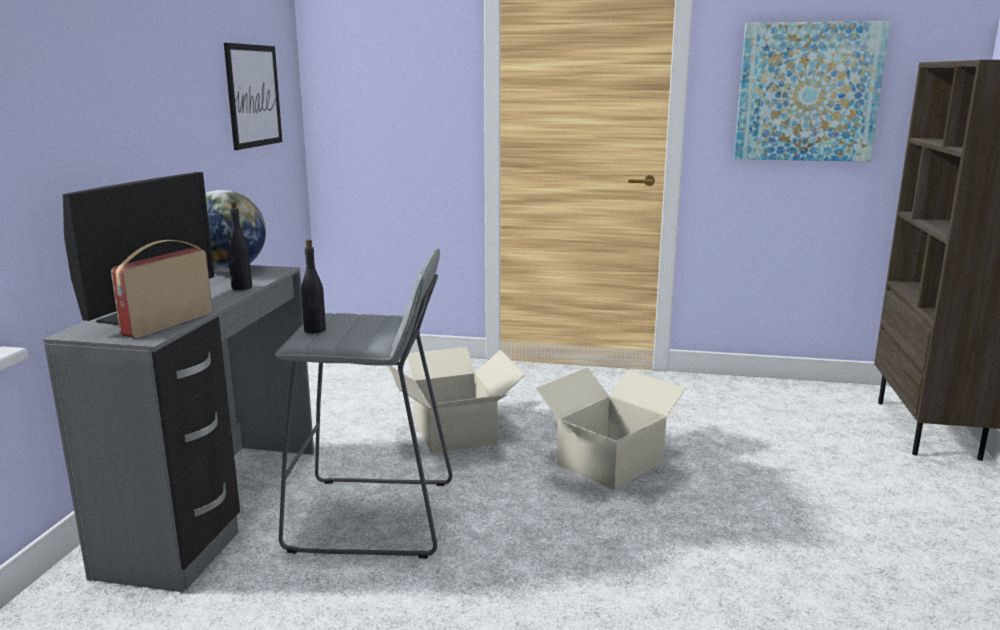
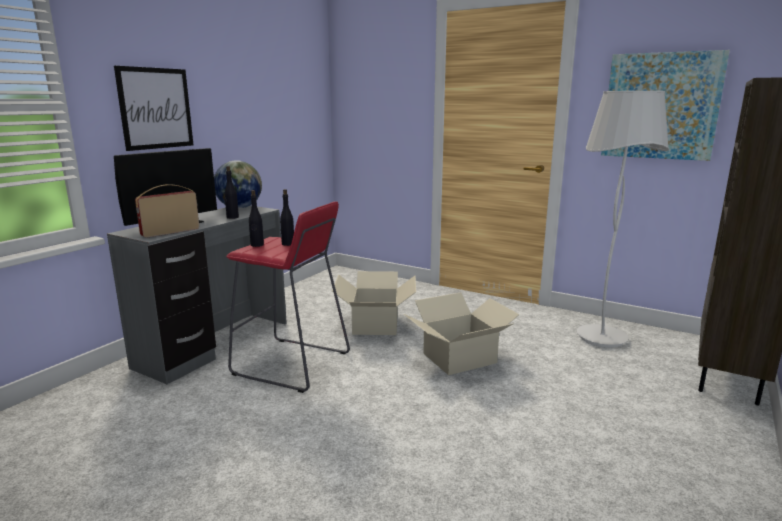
camera: 20 degrees right, 0 degrees up
picture [224,43,282,150] -> picture moved to [114,66,193,151]
grey stool [275,248,452,558] -> red stool [226,202,350,393]
none -> black bottle [280,189,294,246]
none -> white floor lamp [577,91,669,348]

